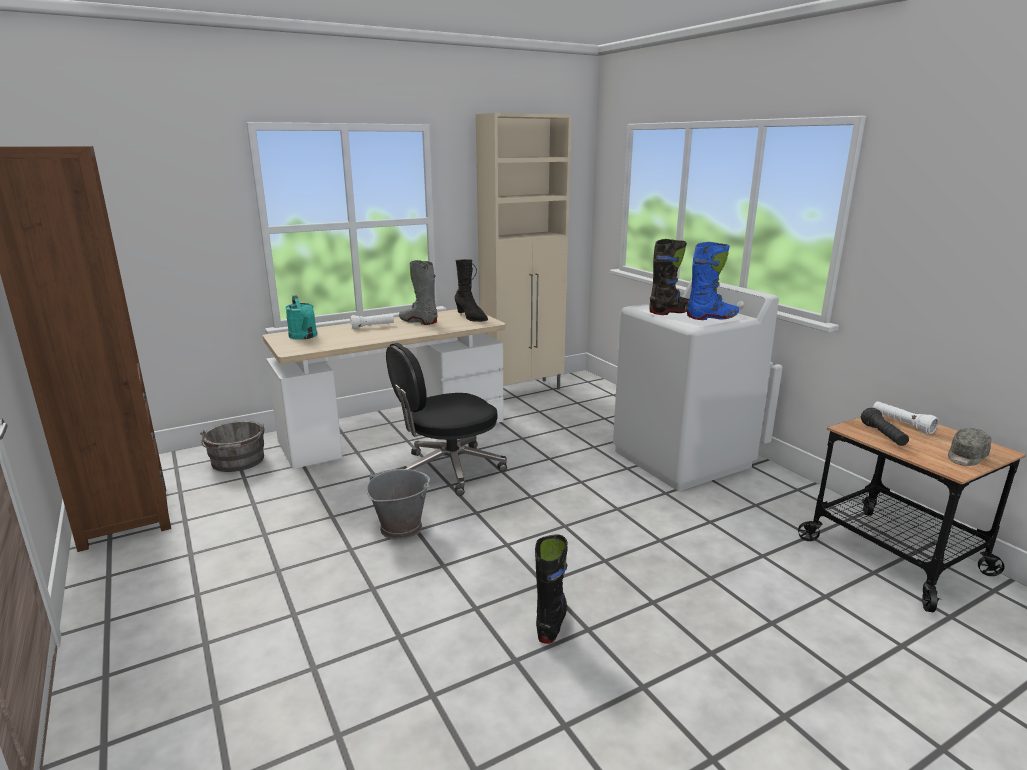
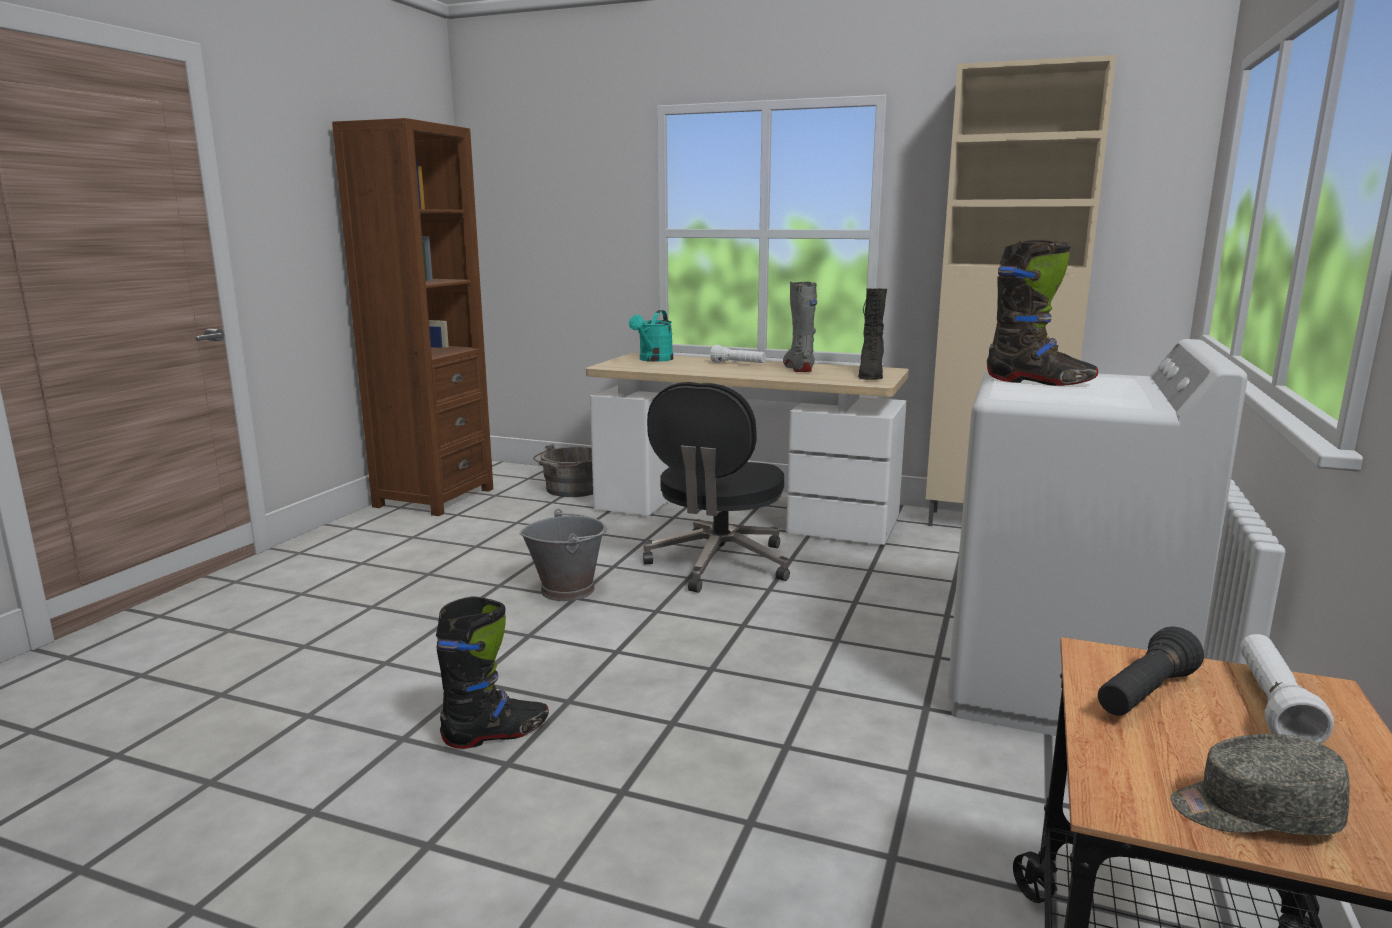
camera: 50 degrees right, 5 degrees down
black office chair [386,343,507,496] -> black office chair turned 90 degrees counterclockwise [643,382,790,593]
blue boot [687,242,739,320] -> none

